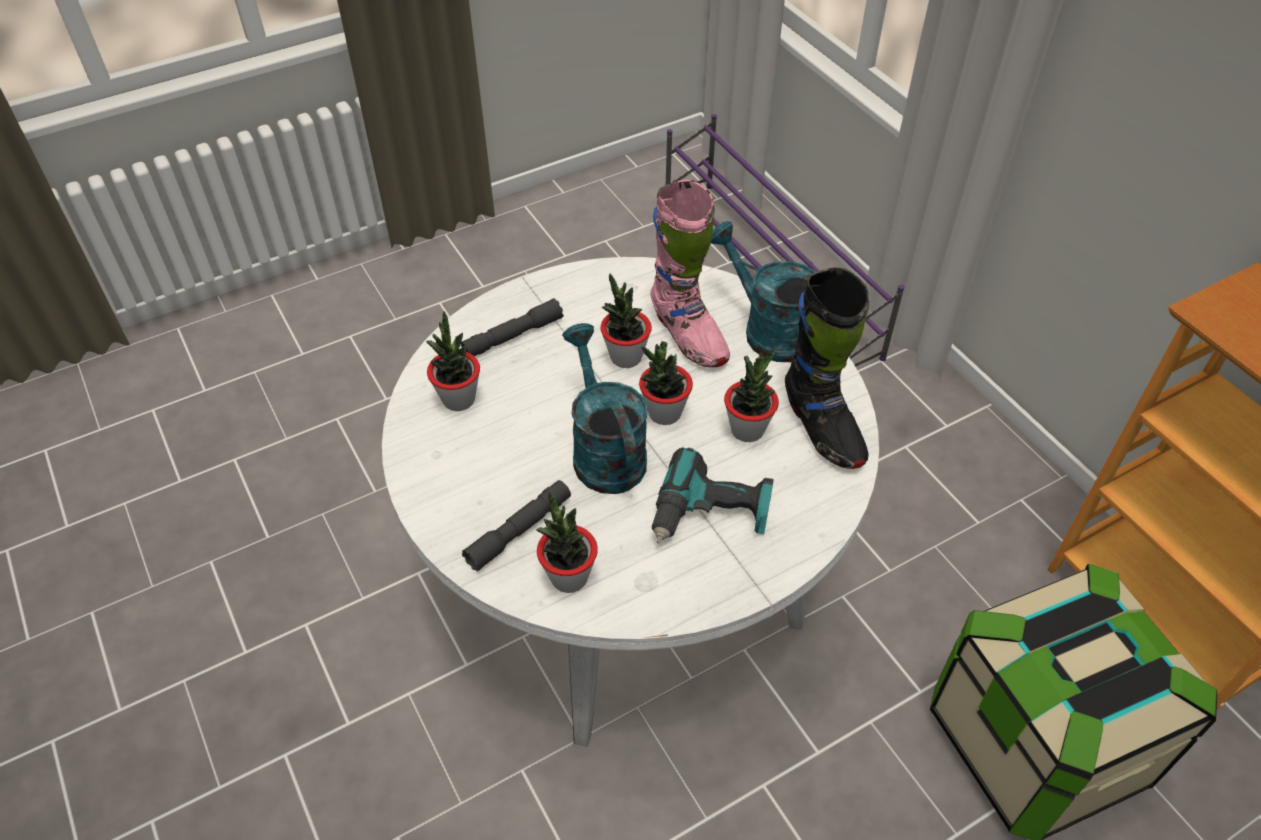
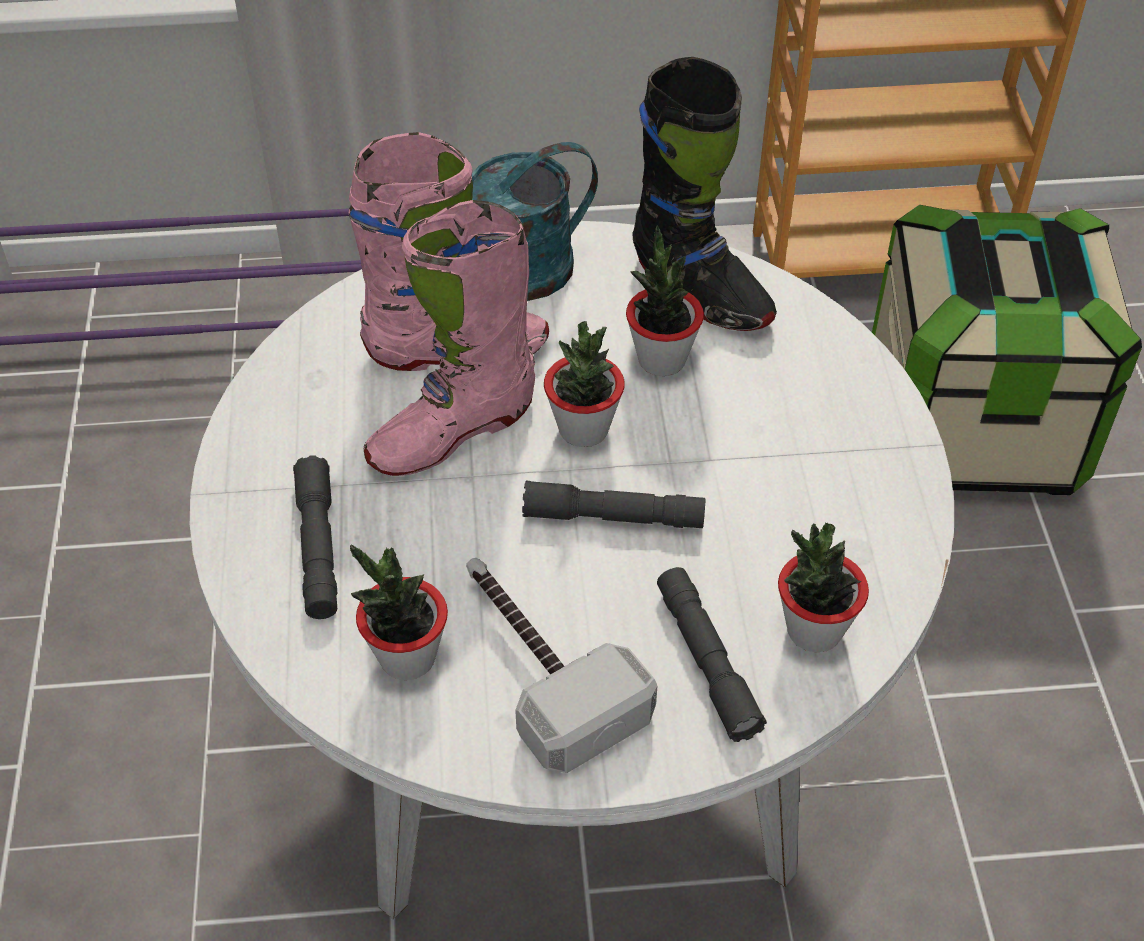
camera: 65 degrees left, 0 degrees up
turquoise watering can [562,323,648,494] -> grey flashlight [522,480,705,528]
potted plant [601,273,652,368] -> pink boot [363,200,536,476]
power drill [652,447,774,543] -> none
black boot [785,268,869,469] -> black boot turned 45 degrees clockwise [632,57,777,331]
none -> hammer [466,558,657,773]

